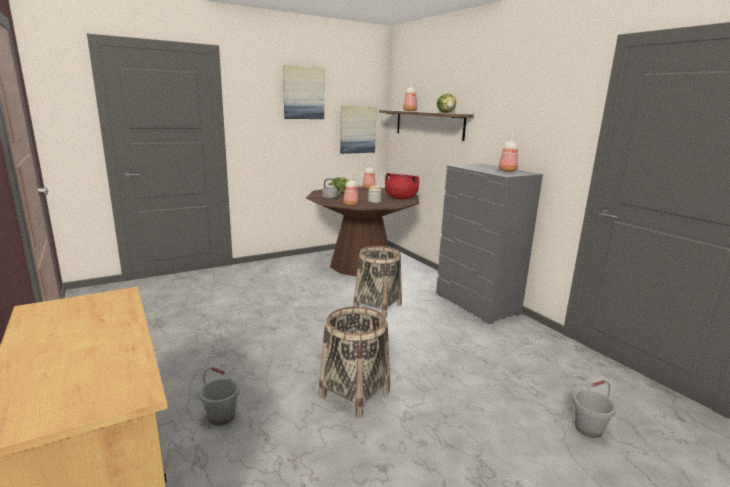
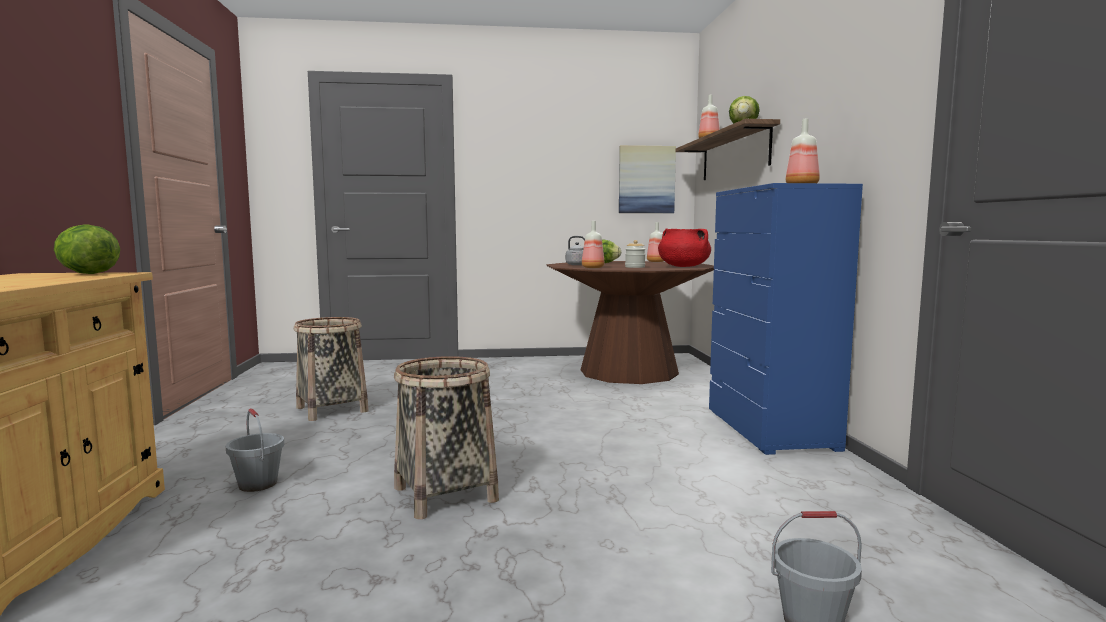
camera: 25 degrees right, 10 degrees down
picture [283,65,324,119] -> none
basket [353,246,402,318] -> basket moved to [294,317,369,421]
grey dresser [436,163,543,324] -> blue dresser [709,183,863,455]
none -> lettuce [54,225,120,274]

